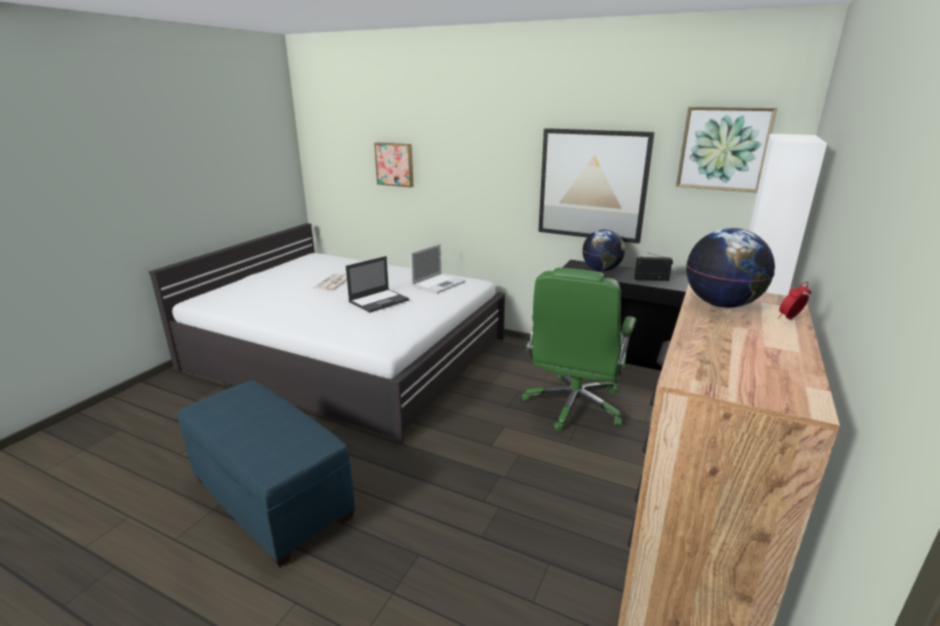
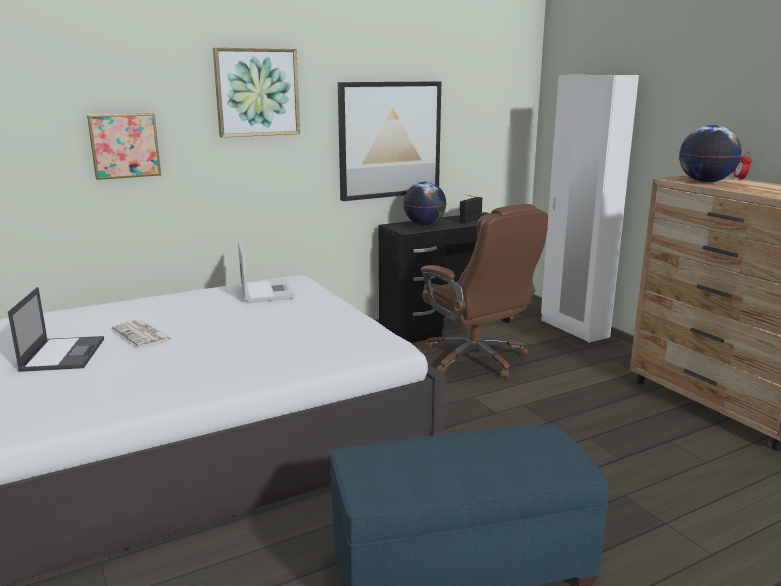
camera: 55 degrees left, 5 degrees down
laptop [346,256,409,313] -> laptop moved to [8,287,104,372]
green office chair [522,268,636,432] -> brown office chair [421,204,548,379]
picture [676,107,777,193] -> picture moved to [213,48,300,138]

